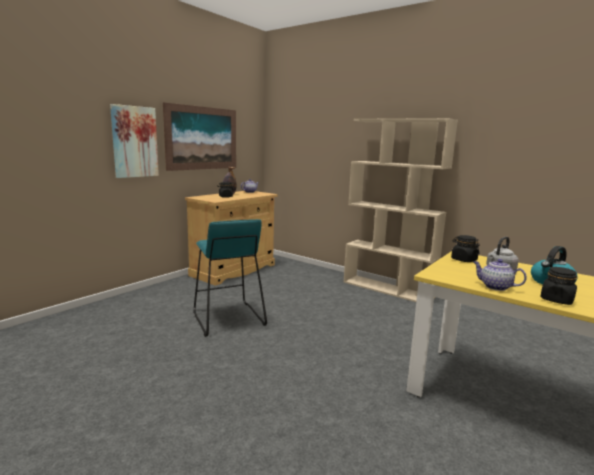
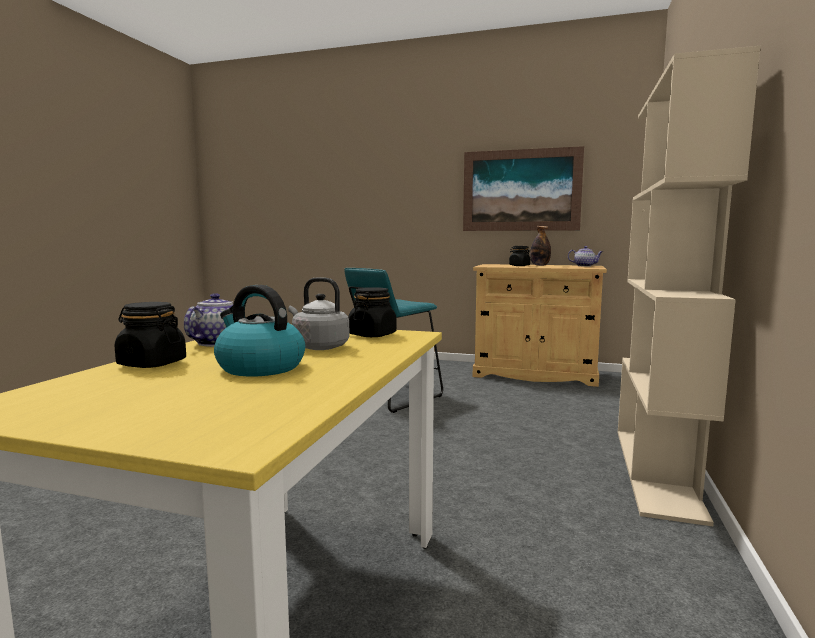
camera: 70 degrees right, 5 degrees down
picture [110,104,159,178] -> none

